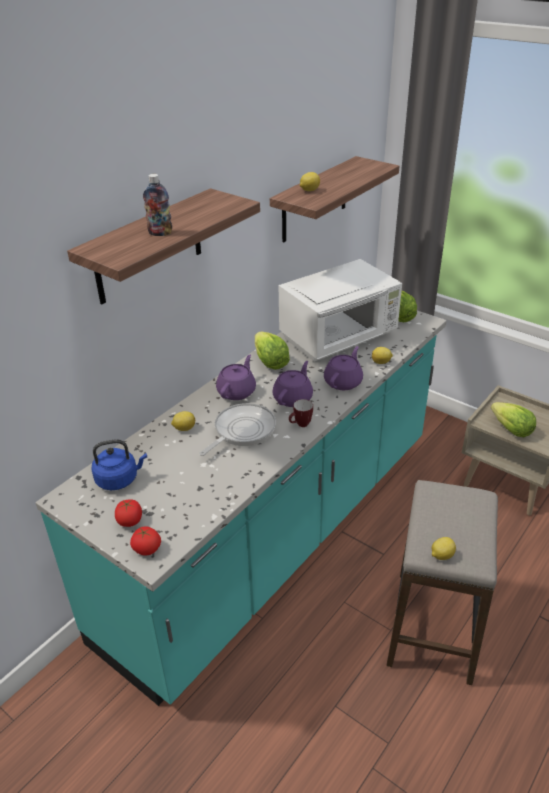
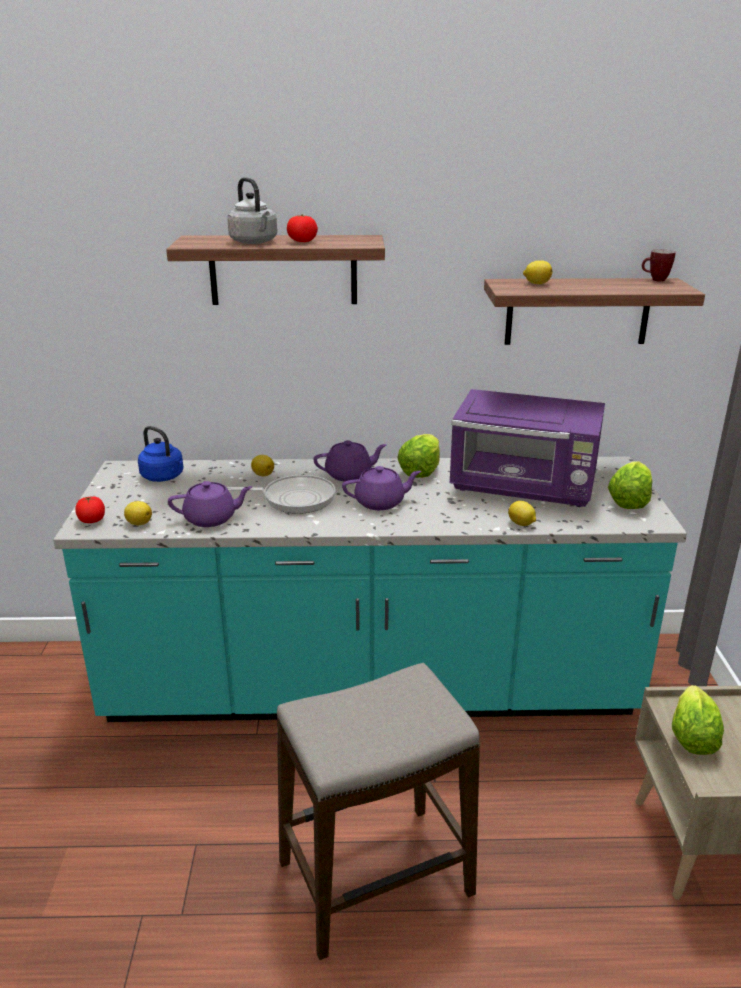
camera: 50 degrees right, 10 degrees down
tomato [115,499,142,527] -> tomato moved to [287,214,318,242]
bottle [143,174,172,236] -> grey kettle [227,177,277,244]
white microwave [279,259,402,362] -> purple microwave [449,389,605,507]
mug [289,399,313,427] -> mug moved to [642,249,676,282]
purple teapot [324,346,363,390] -> purple teapot moved to [168,481,252,527]
lemon [432,537,456,560] -> lemon moved to [124,501,152,525]

